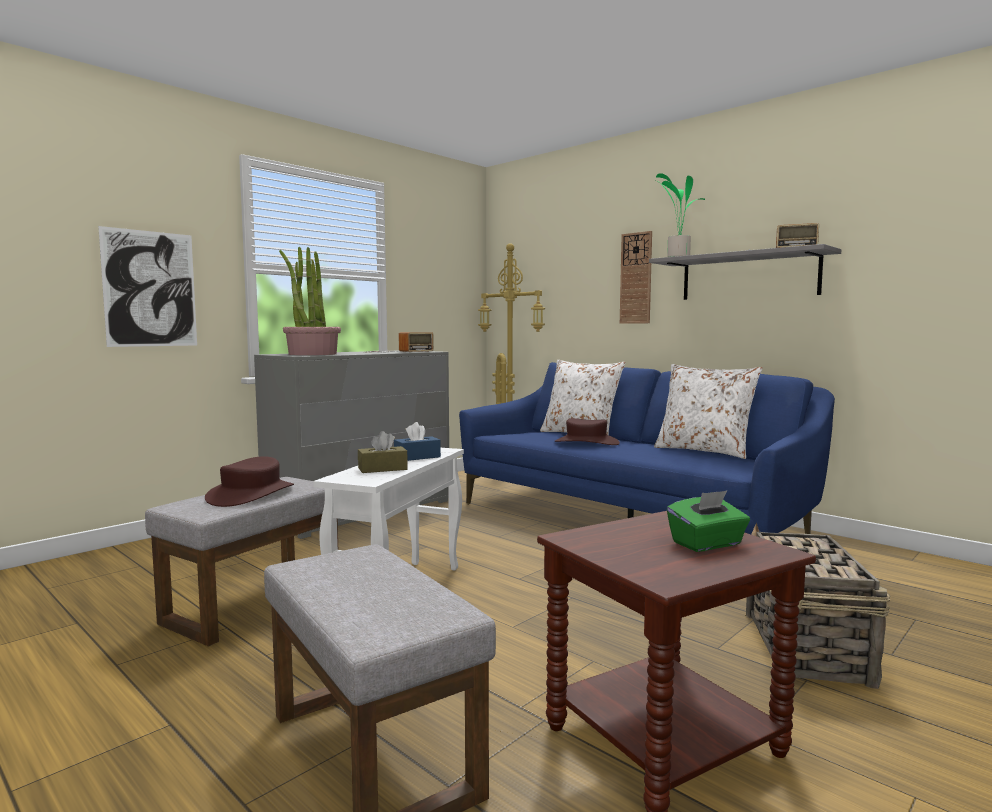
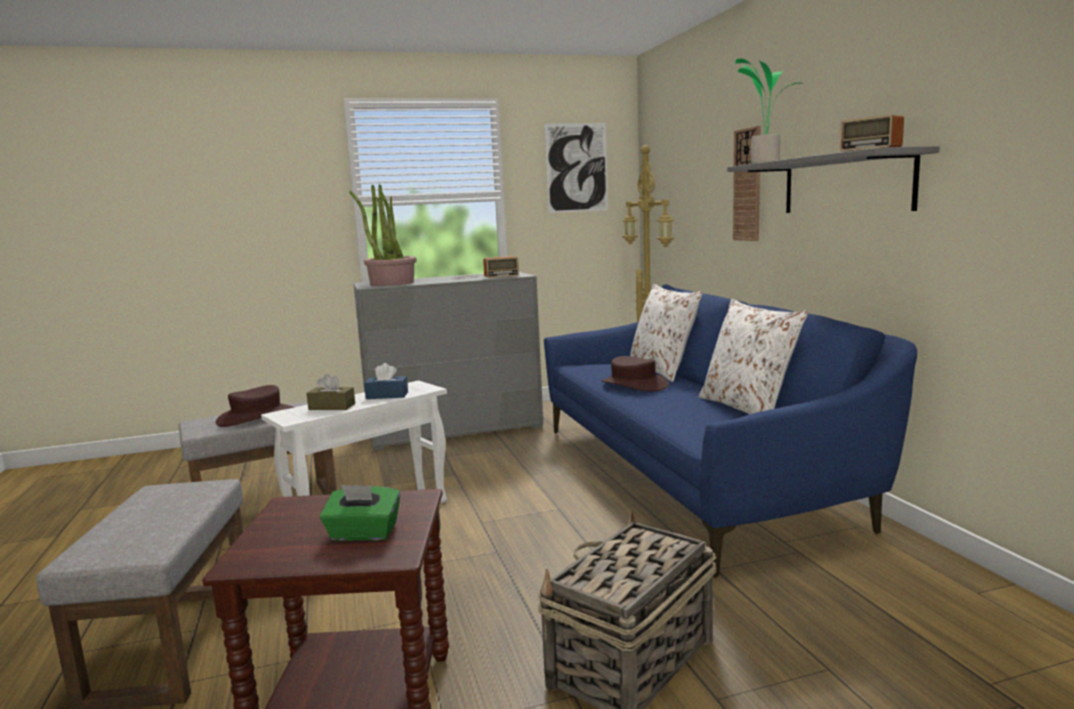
camera: 30 degrees right, 5 degrees up
picture [98,226,197,347] -> picture moved to [545,123,608,213]

